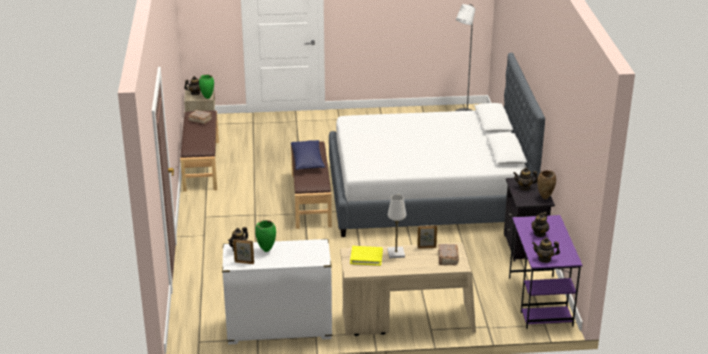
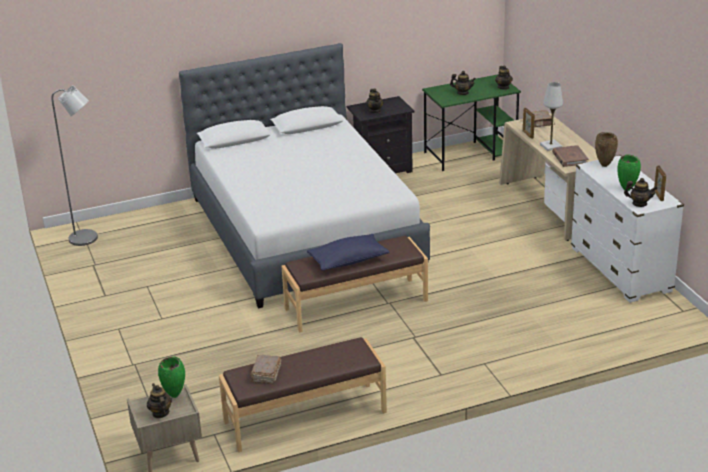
camera: 105 degrees left, 0 degrees up
yellow book [350,246,383,266] -> brown book [552,145,589,167]
purple desk [509,215,583,329] -> green desk [422,75,521,171]
brown vase [537,170,556,199] -> brown vase moved to [595,132,618,167]

